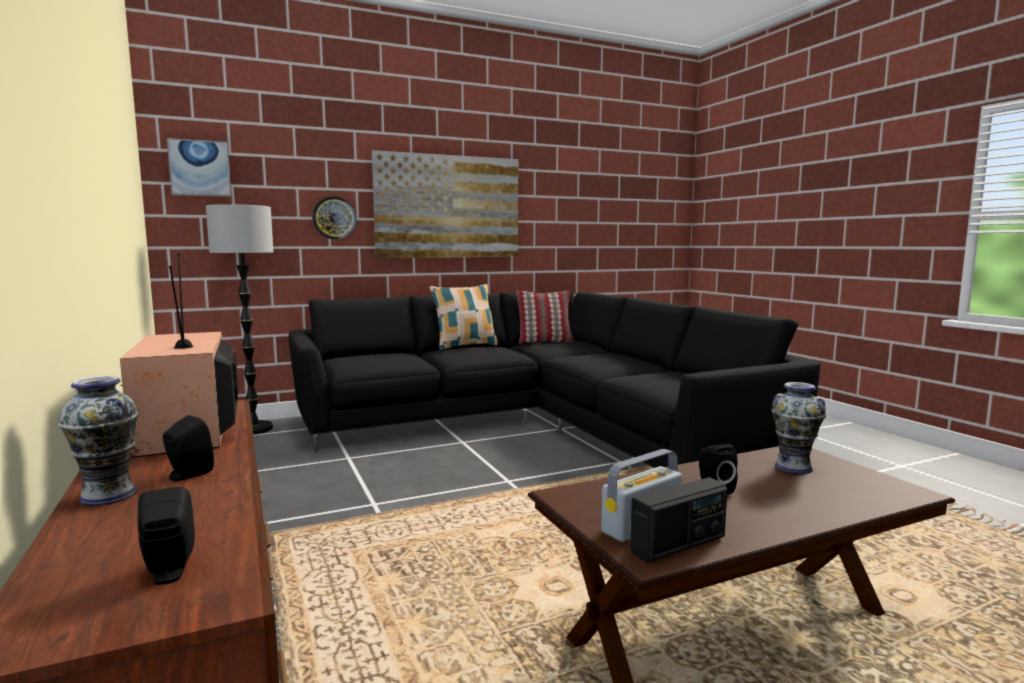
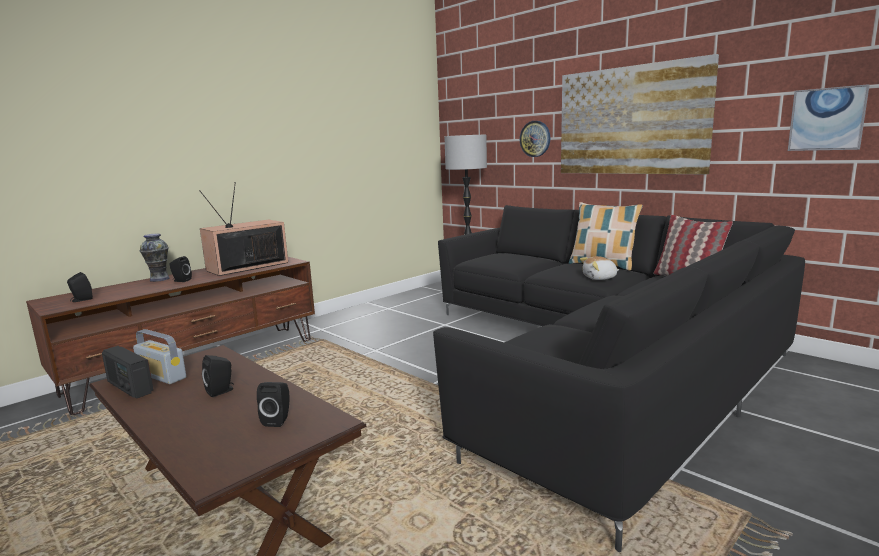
camera: 70 degrees right, 5 degrees up
picture [167,138,232,197] -> picture moved to [788,84,869,151]
vase [771,382,826,474] -> black speaker [257,382,290,427]
none -> plush toy [580,256,619,280]

